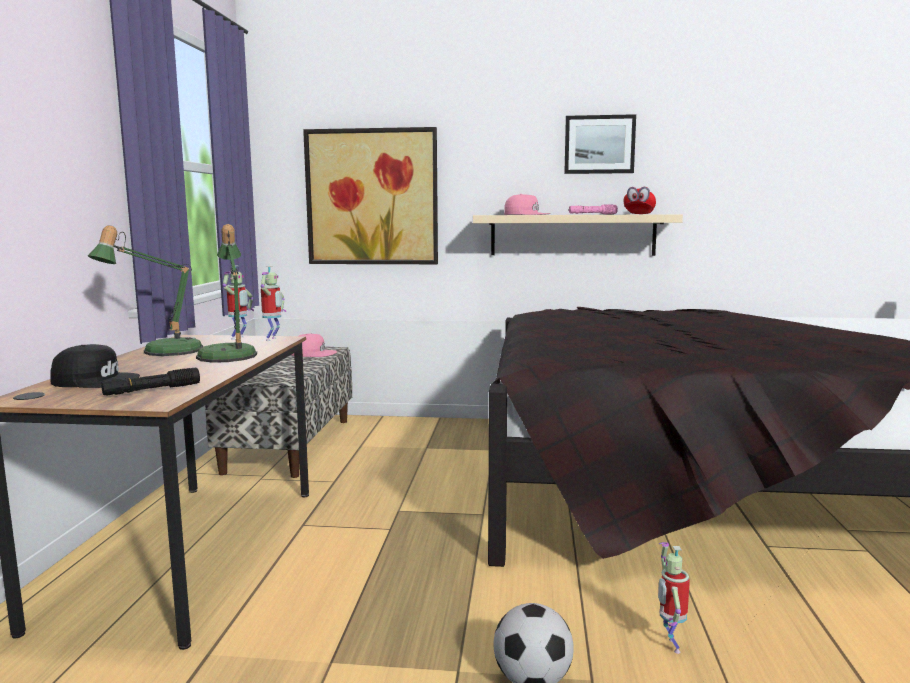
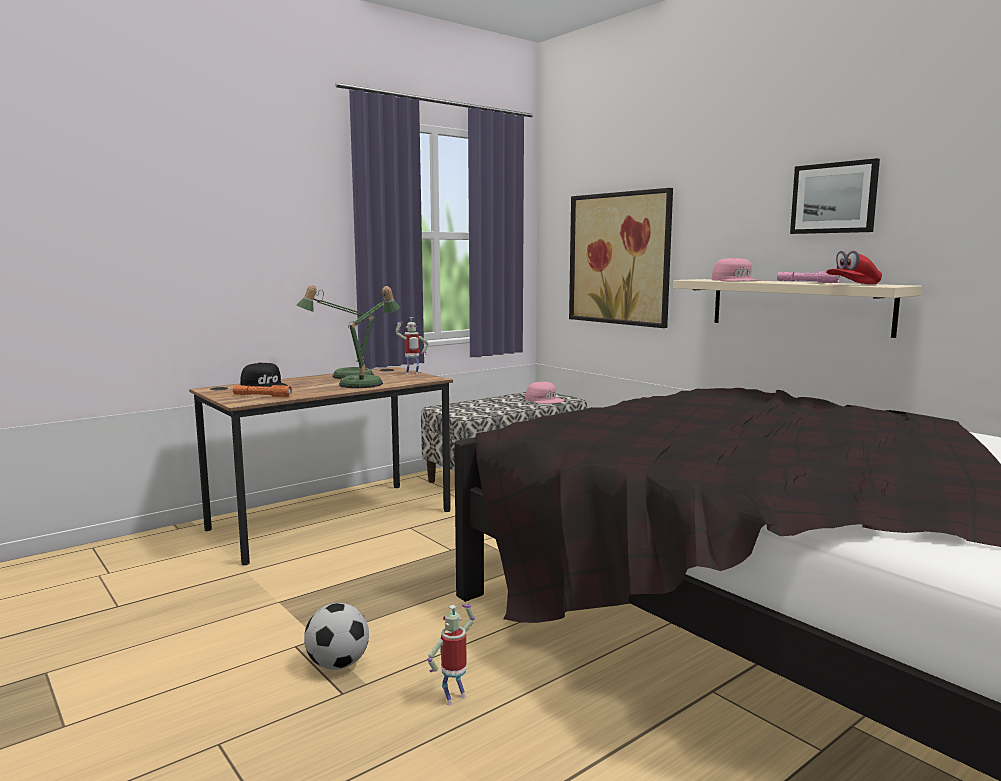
camera: 45 degrees right, 0 degrees up
black flashlight [101,368,200,396] -> orange flashlight [233,385,292,397]
toy robot [261,266,286,341] -> none

